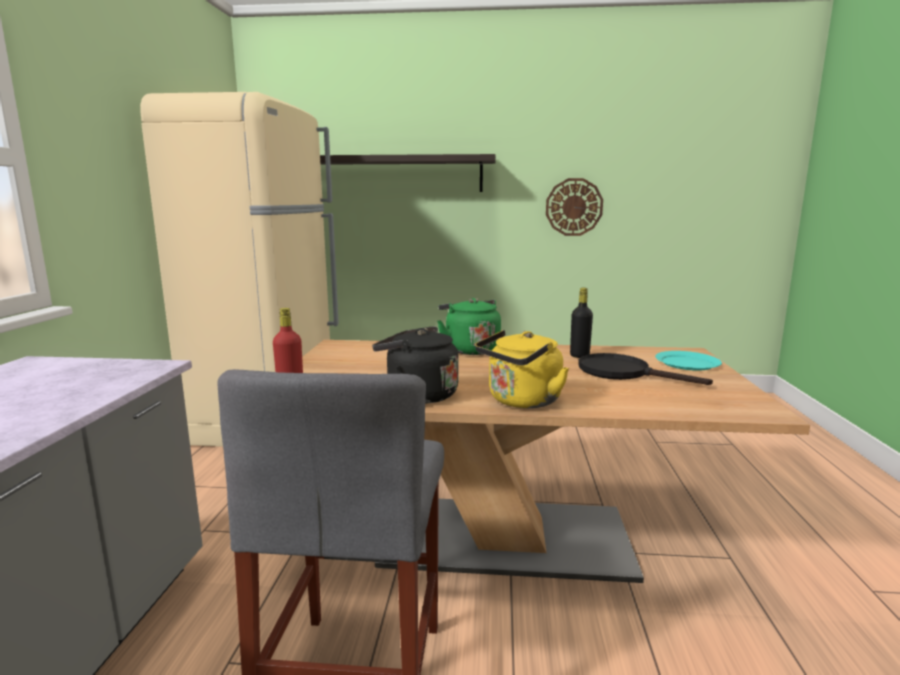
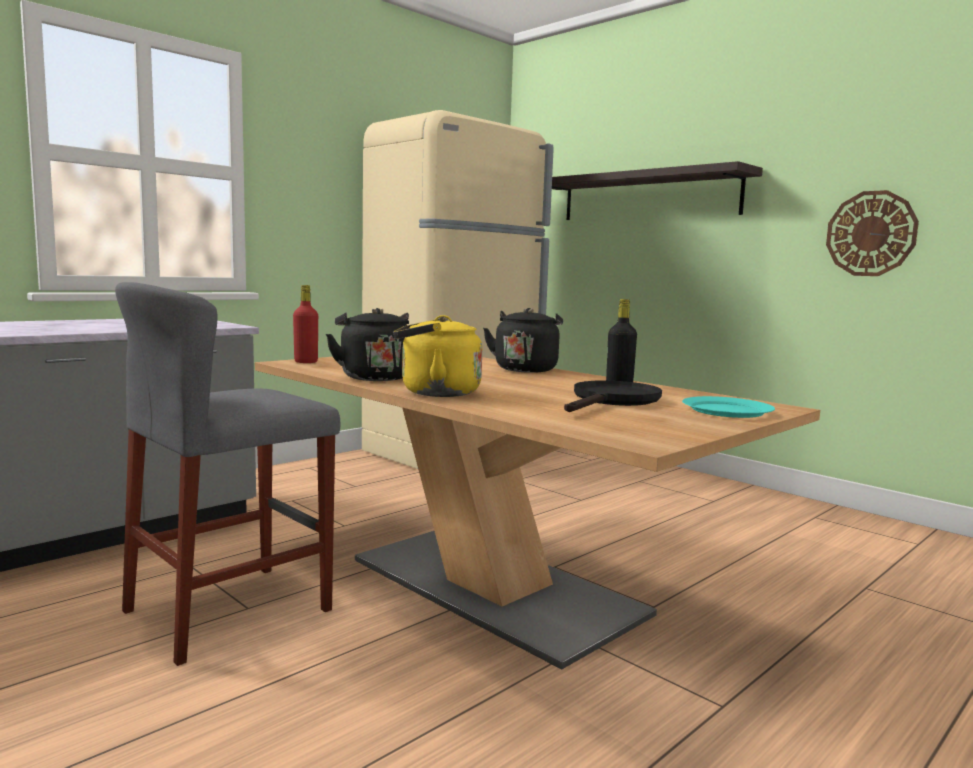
camera: 40 degrees right, 5 degrees down
green kettle [437,298,501,355] -> black kettle [483,308,563,373]
black frying pan [578,353,713,385] -> black frying pan turned 45 degrees clockwise [564,381,662,412]

